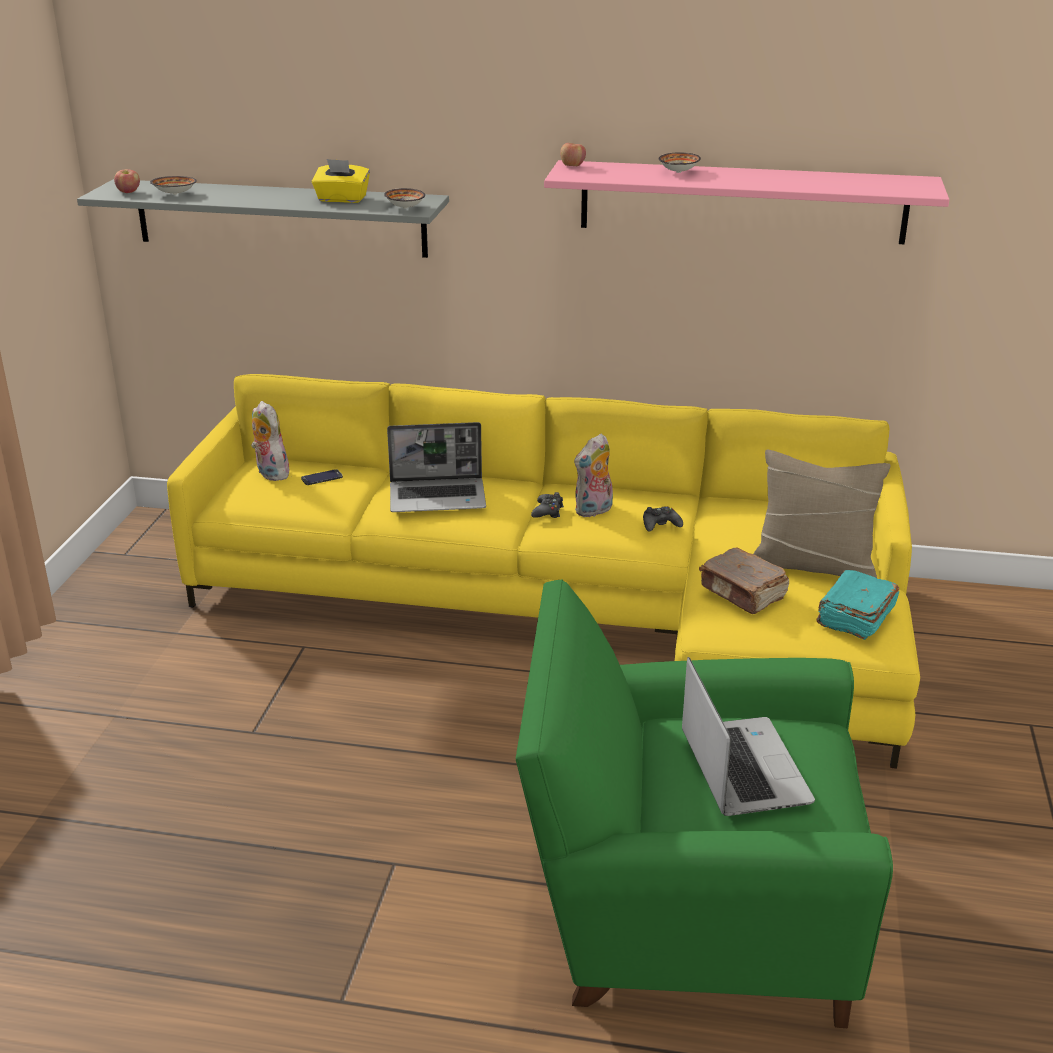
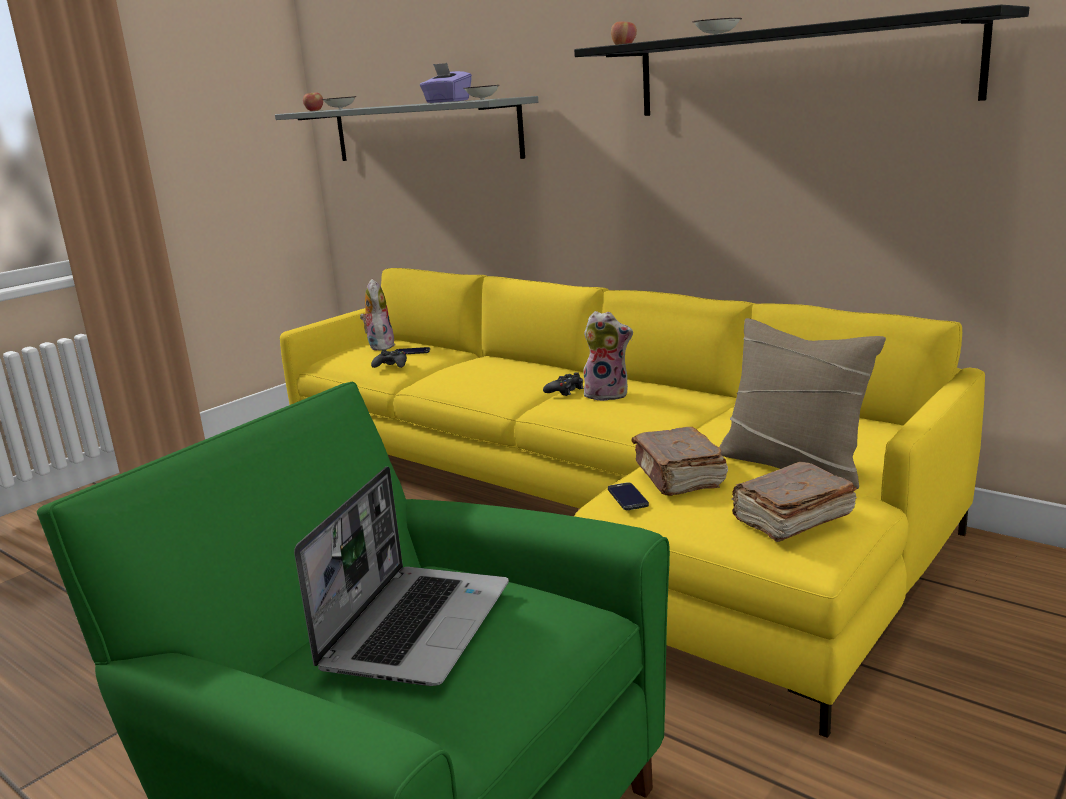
camera: 30 degrees right, 10 degrees down
yellow tissue box [312,159,370,203] -> purple tissue box [420,63,472,103]
laptop [387,422,486,512] -> none
pink shelf [544,160,949,244] -> black shelf [574,5,1029,116]
plush toy [574,434,613,518] -> plush toy turned 150 degrees counterclockwise [583,311,633,401]
black game controller [643,506,683,532] -> black game controller moved to [371,349,407,368]
turquoise book [816,570,899,640] -> brown book [731,462,857,542]
none -> phone [608,482,649,510]

